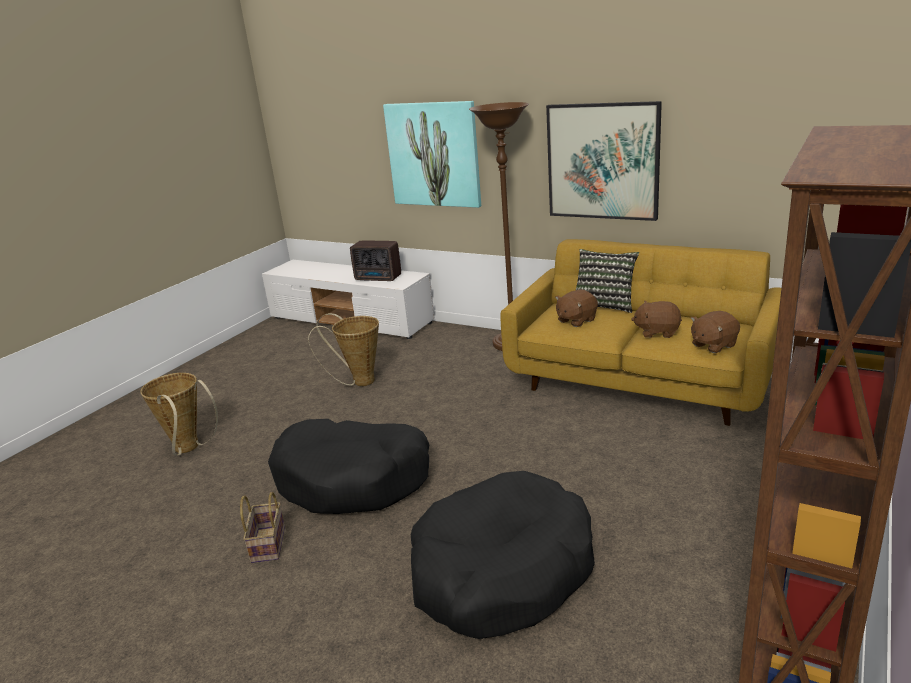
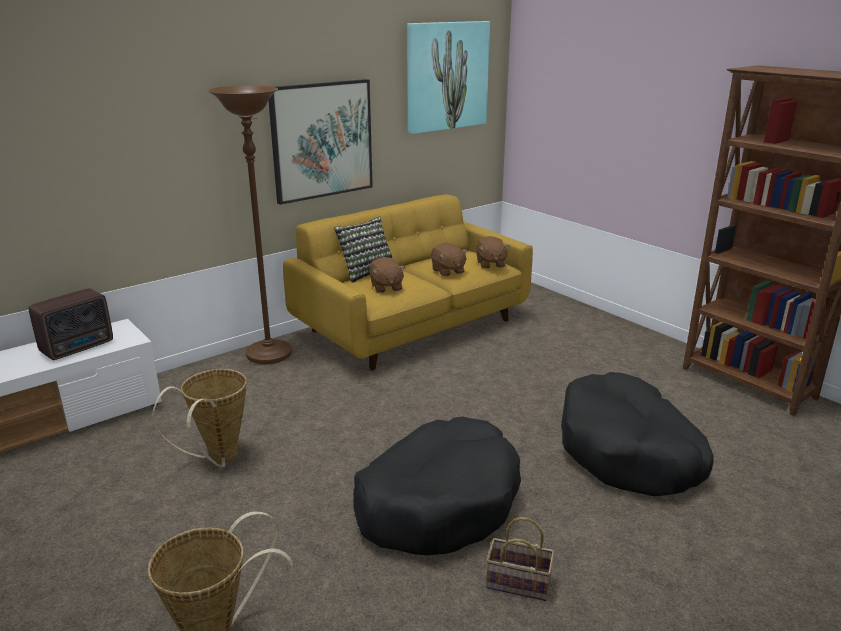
camera: 70 degrees left, 0 degrees up
picture [383,101,481,208] -> picture moved to [407,21,490,134]
brown plush toy [631,301,682,338] -> brown plush toy turned 60 degrees counterclockwise [431,243,468,277]

